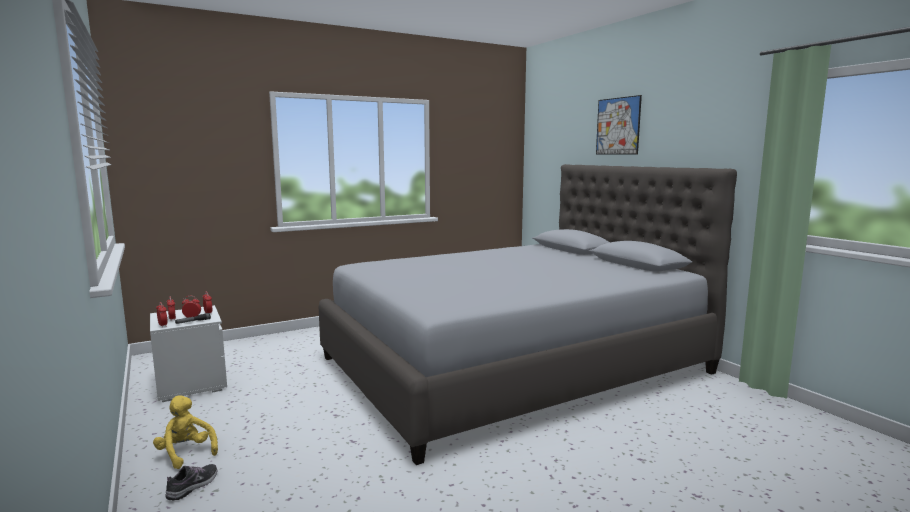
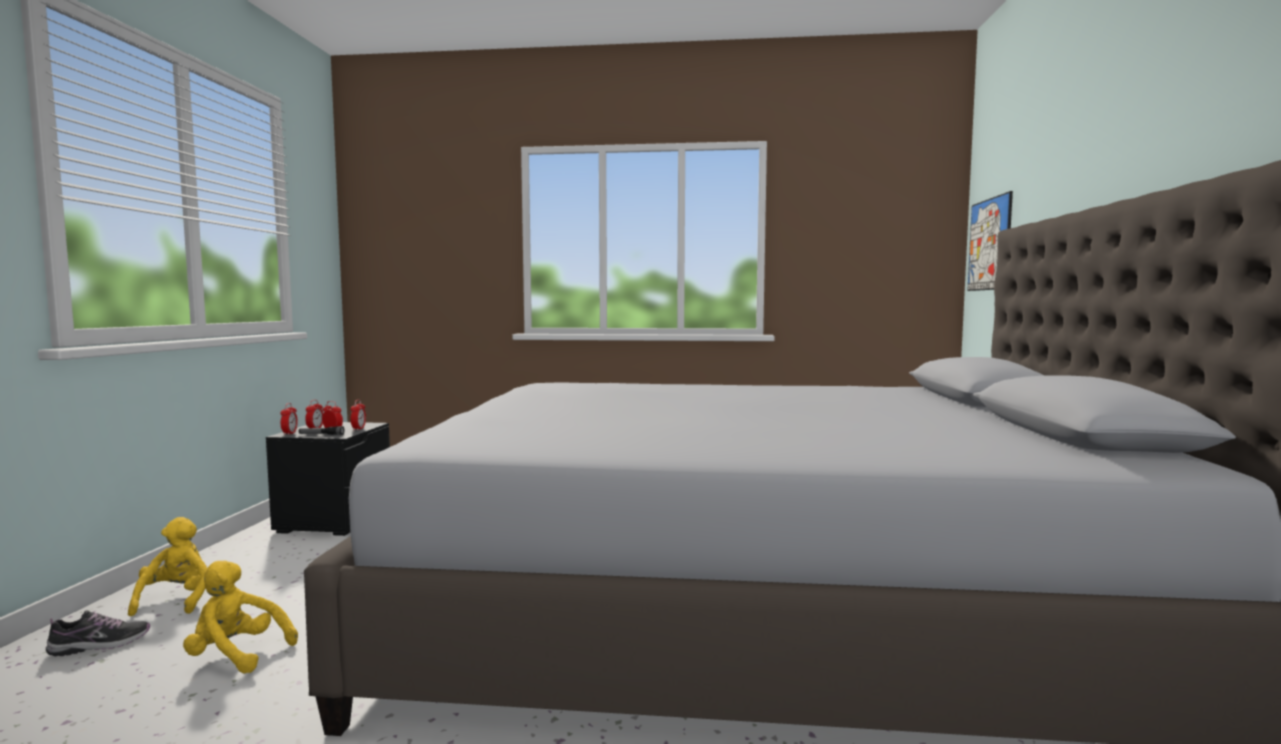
camera: 35 degrees right, 5 degrees down
white nightstand [150,305,227,402] -> black nightstand [266,422,390,536]
picture [596,95,642,155] -> picture moved to [967,191,1013,291]
none -> yellow plush toy [183,561,298,673]

